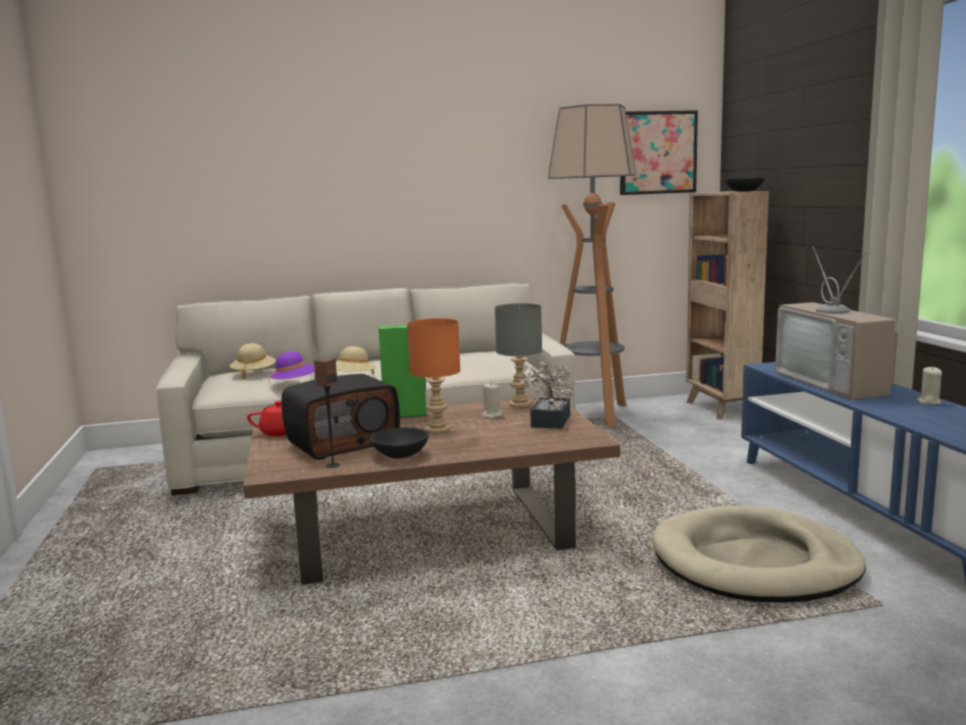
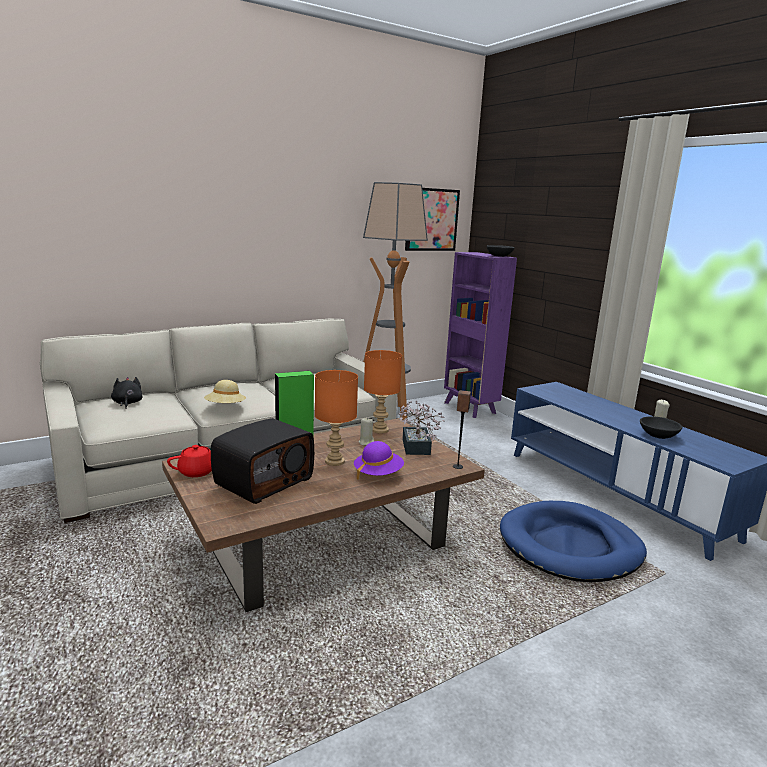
camera: 20 degrees left, 5 degrees up
beige hat [230,343,276,380] -> black plush toy [111,377,143,409]
purple hat [269,351,315,382] -> purple hat moved to [354,441,404,480]
speaker [314,358,340,468] -> speaker moved to [453,390,471,469]
black bowl [370,427,429,459] -> black bowl moved to [640,416,682,439]
grey table lamp [495,303,542,408] -> orange table lamp [364,350,402,433]
beige dog bed [652,506,866,602] -> blue dog bed [500,501,647,582]
brown bookcase [686,191,769,420] -> purple bookcase [444,252,517,418]
television [775,246,898,400] -> none

